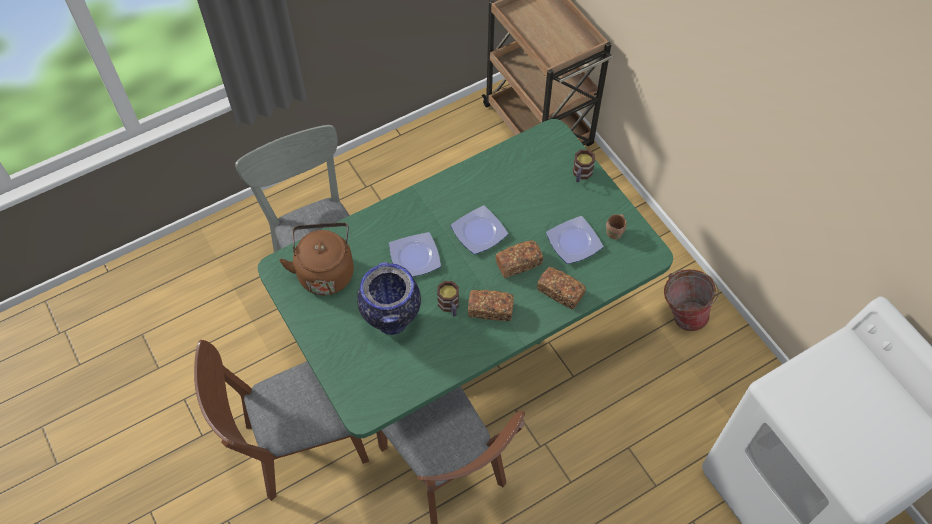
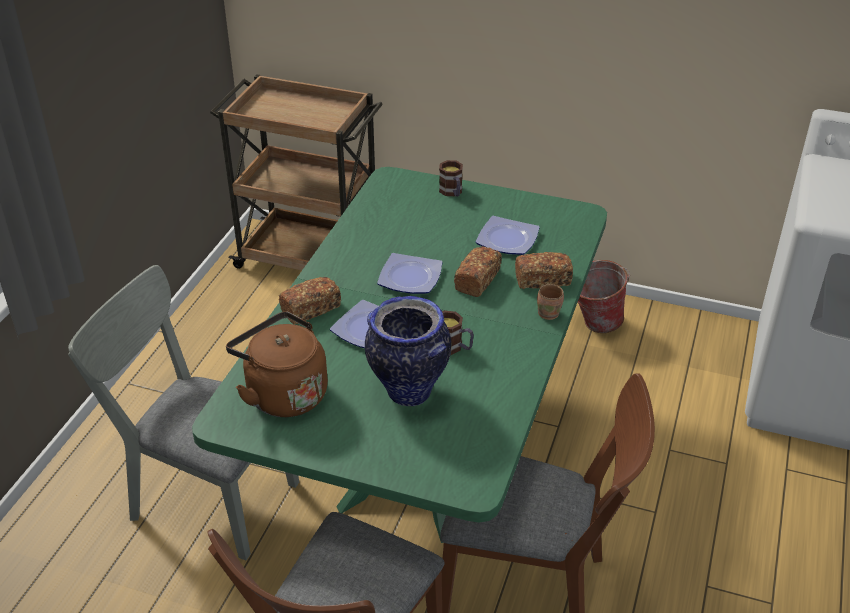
camera: 40 degrees left, 20 degrees down
bread [468,290,514,321] -> bread moved to [279,277,341,324]
brown mug [606,214,627,239] -> brown mug moved to [537,284,564,320]

